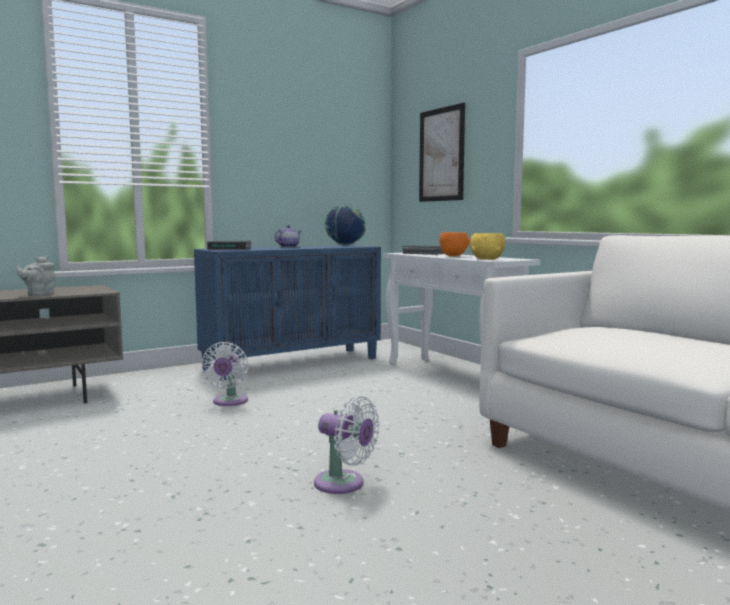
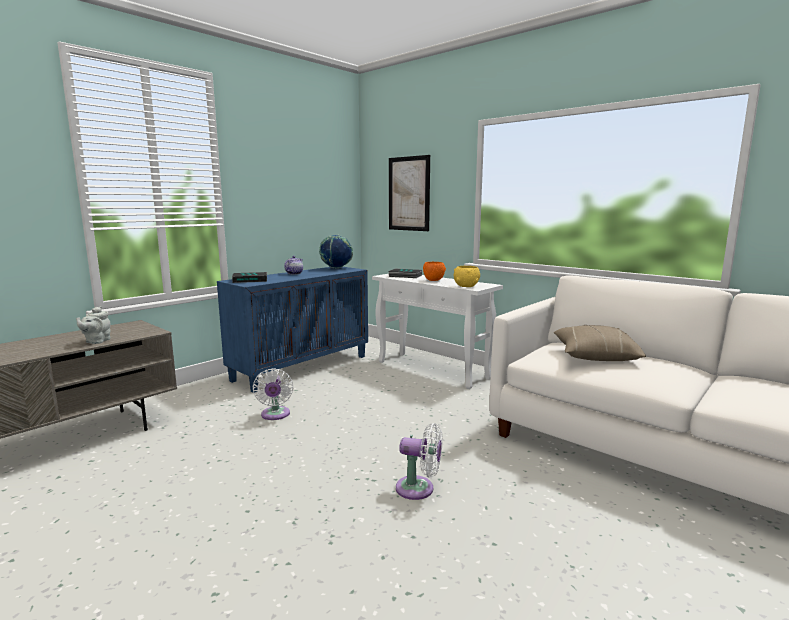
camera: 15 degrees left, 5 degrees up
none -> beige pillow [553,325,646,361]

